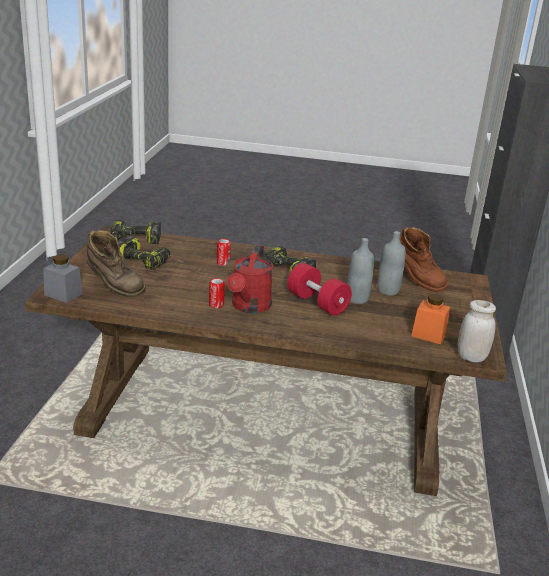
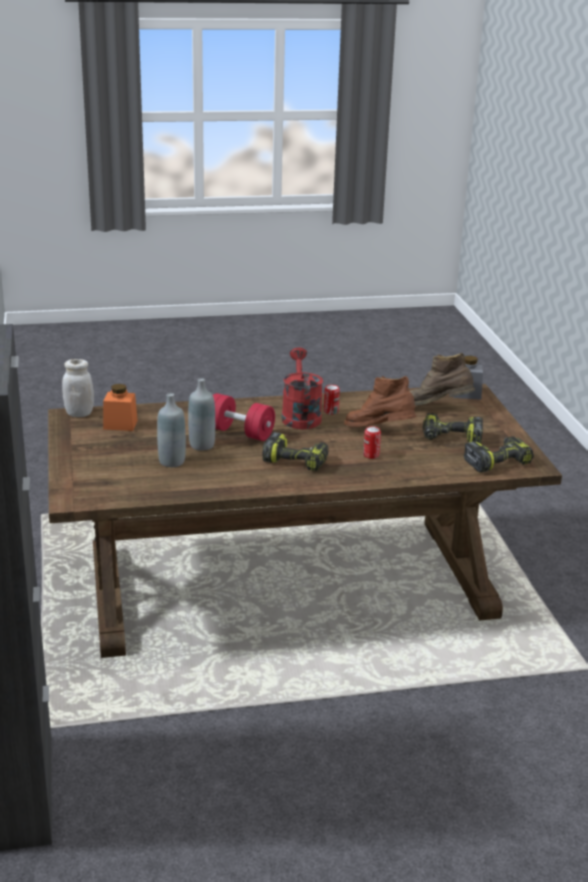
camera: 160 degrees right, 0 degrees up
brown boot [400,227,449,292] -> brown boot moved to [344,376,416,427]

